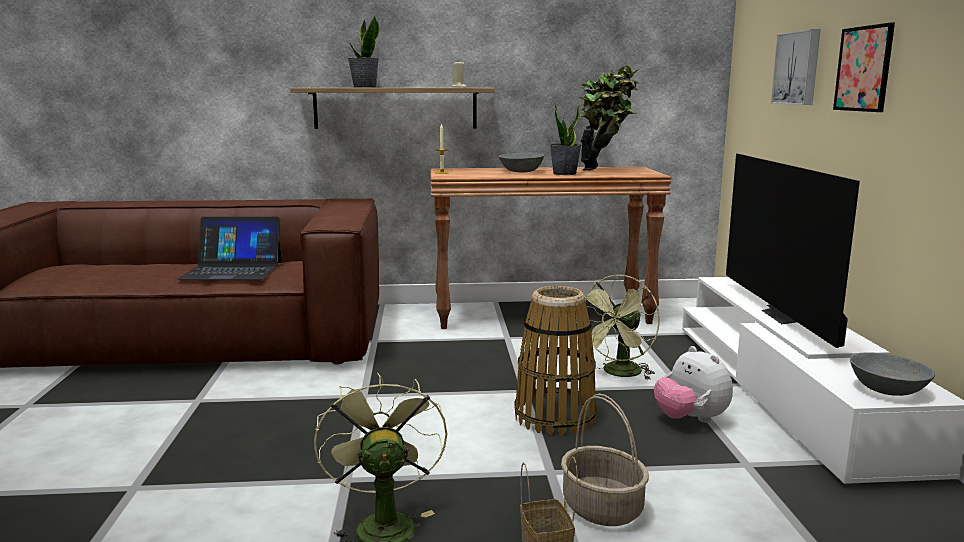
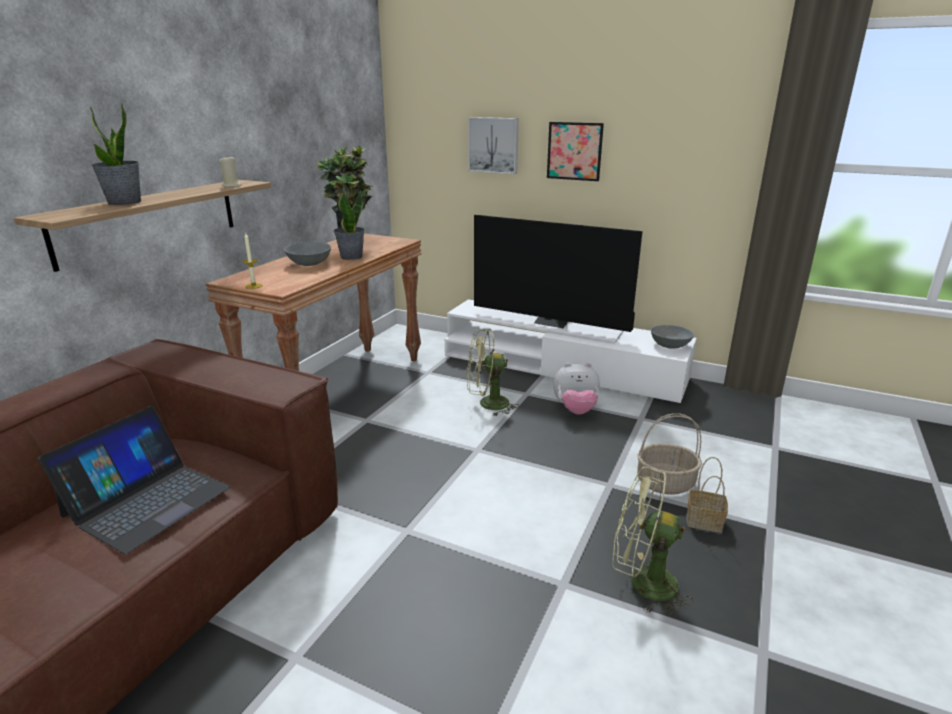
camera: 60 degrees left, 10 degrees up
basket [514,286,597,435] -> none
green fan [576,275,660,380] -> green fan turned 105 degrees clockwise [466,328,519,416]

